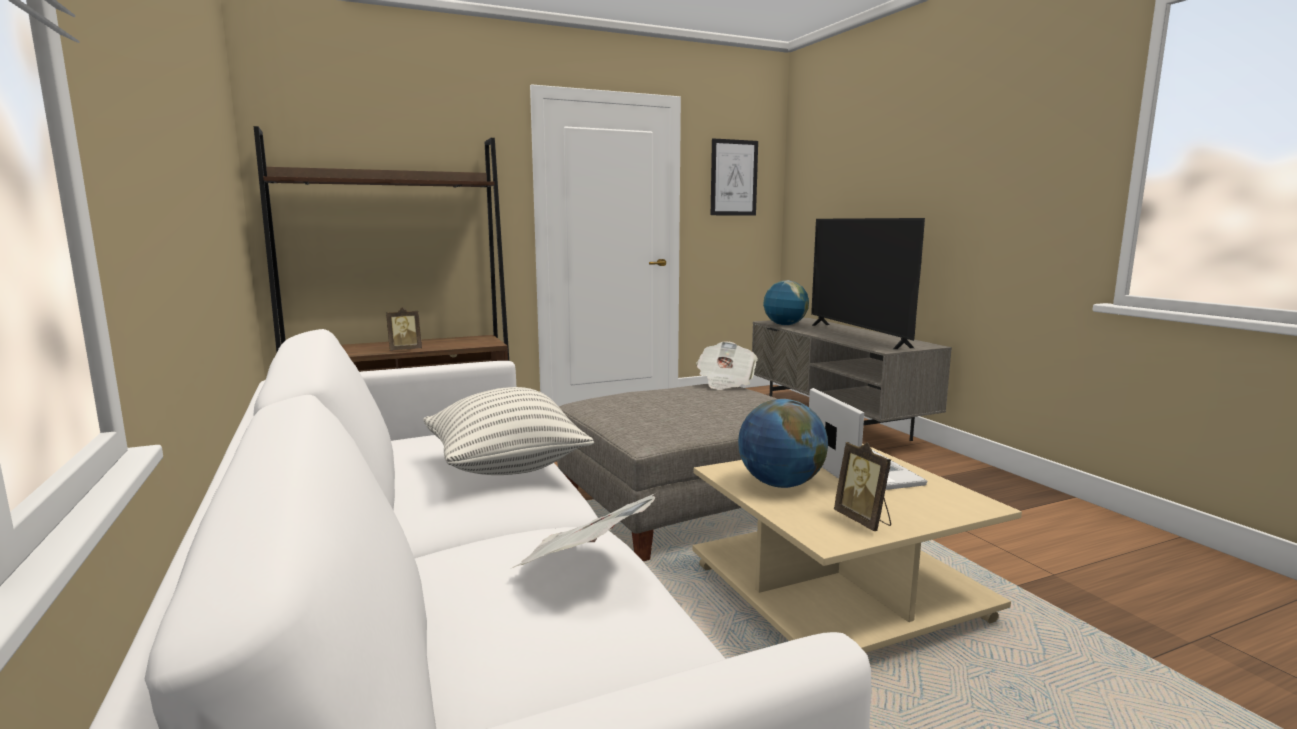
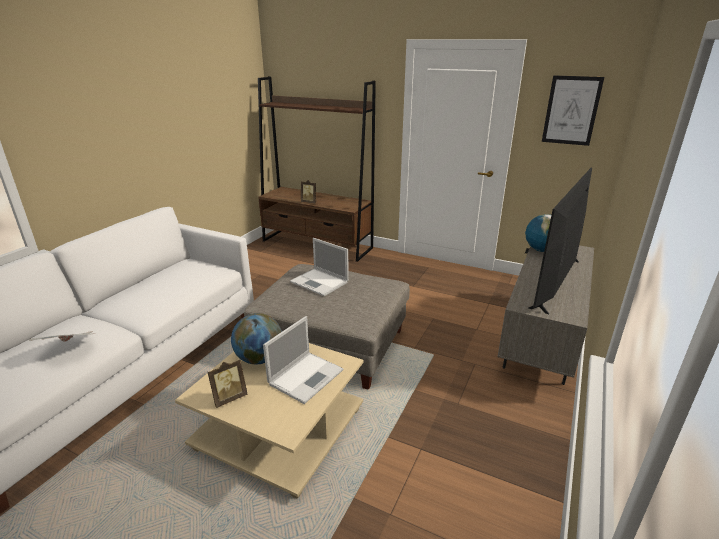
camera: 50 degrees right, 15 degrees up
pillow [424,387,594,475] -> none
newspaper [696,341,758,390] -> none
picture frame [834,442,891,531] -> picture frame turned 150 degrees counterclockwise [207,360,247,408]
none -> laptop [290,238,349,296]

